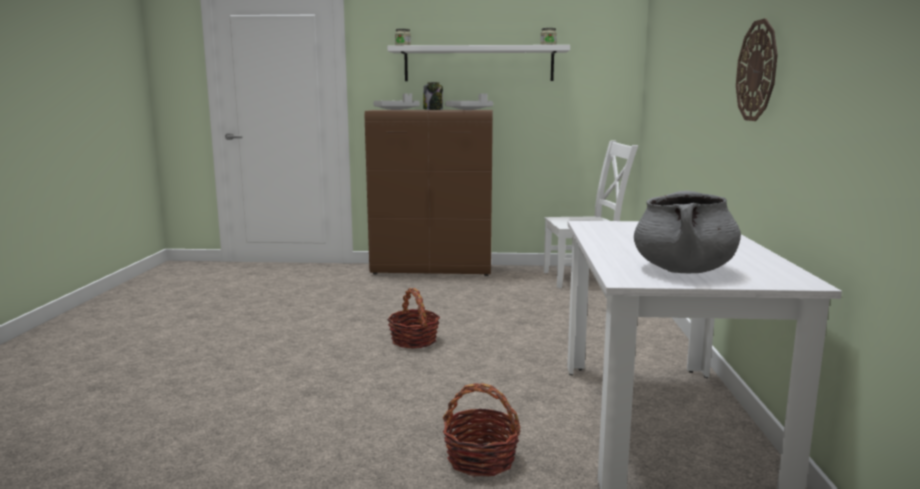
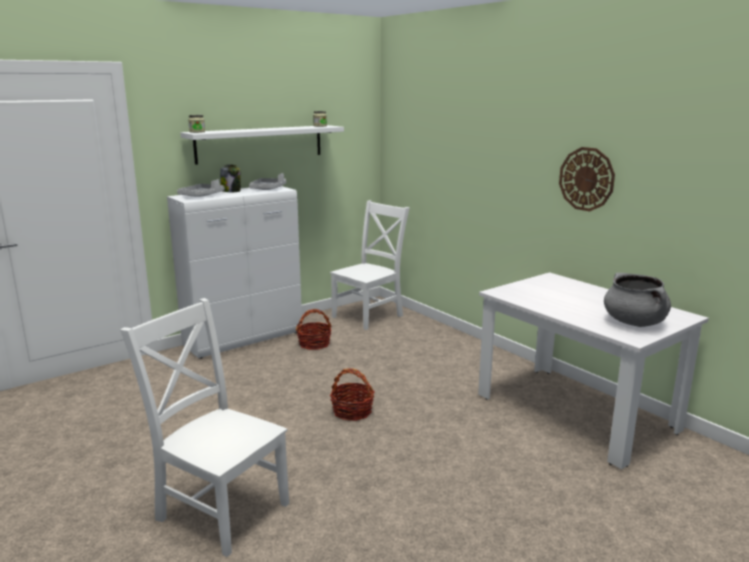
camera: 40 degrees left, 5 degrees up
brown cabinet [365,110,493,276] -> white cabinet [167,186,302,359]
basket [443,383,521,477] -> basket moved to [296,309,332,350]
none -> white chair [120,298,289,557]

